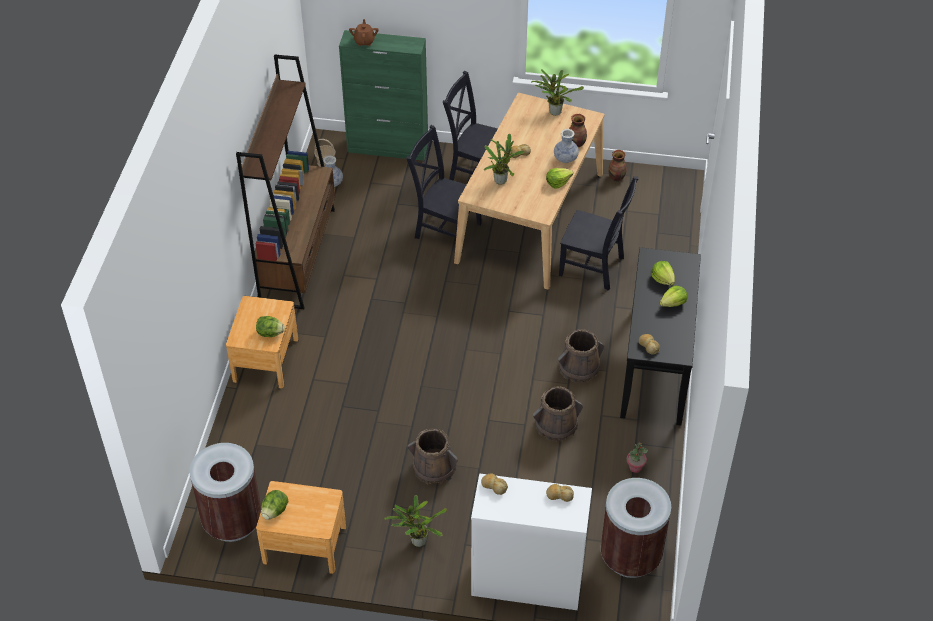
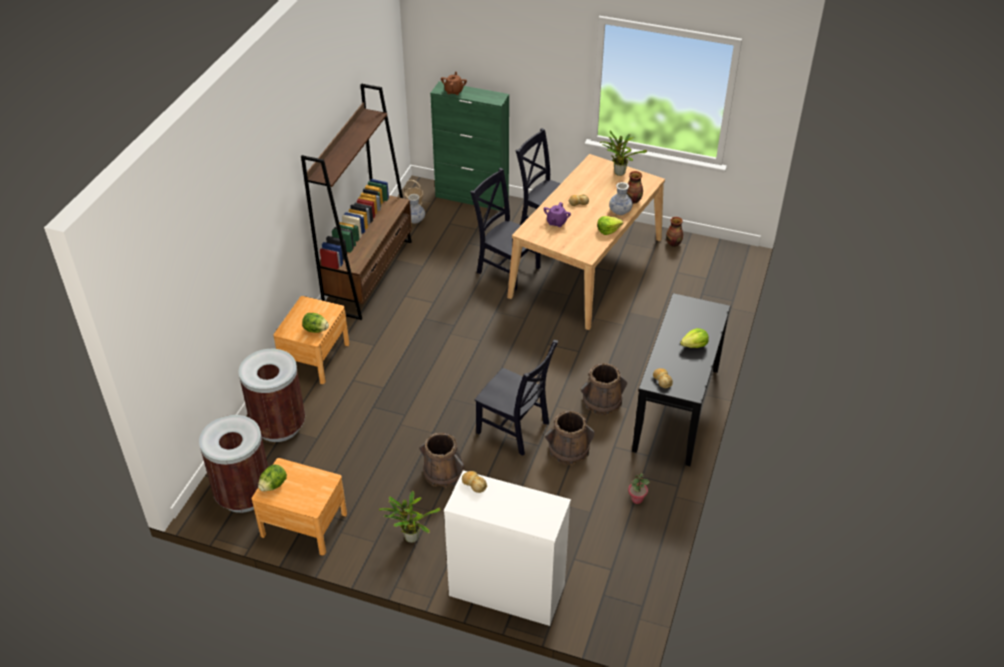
camera: 10 degrees right, 5 degrees down
potted plant [484,134,525,185] -> purple teapot [544,202,571,227]
bread [546,484,574,502] -> none
black chair [559,176,639,291] -> black chair moved to [475,340,558,456]
brown trash can [601,478,671,578] -> brown trash can moved to [239,349,305,442]
lettuce [651,261,675,286] -> none

